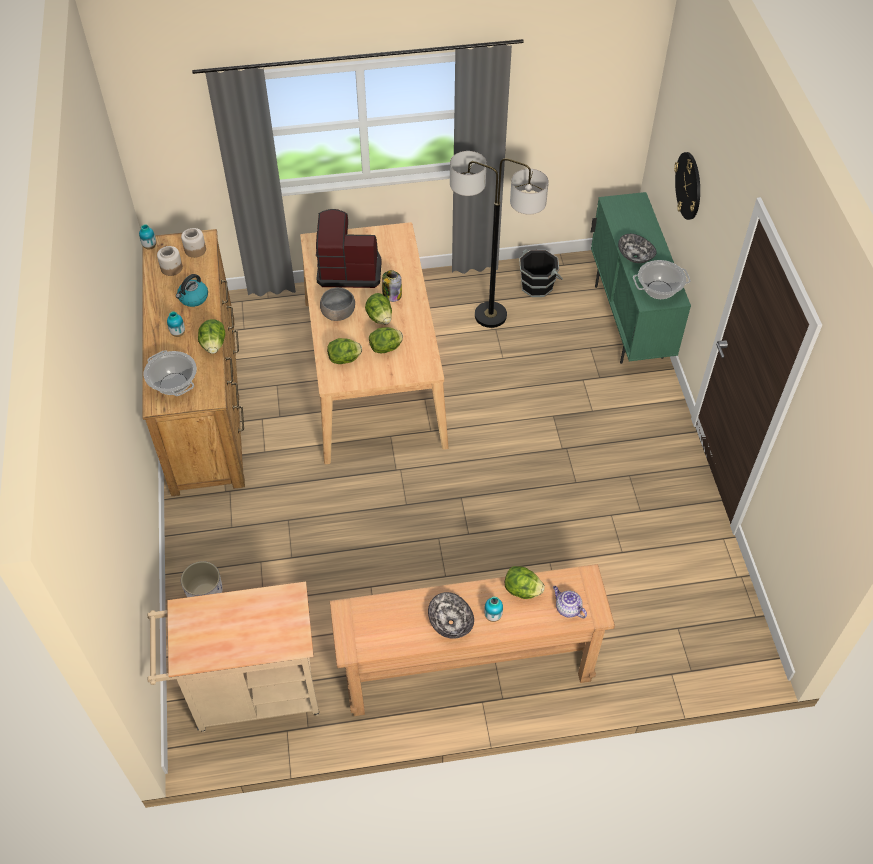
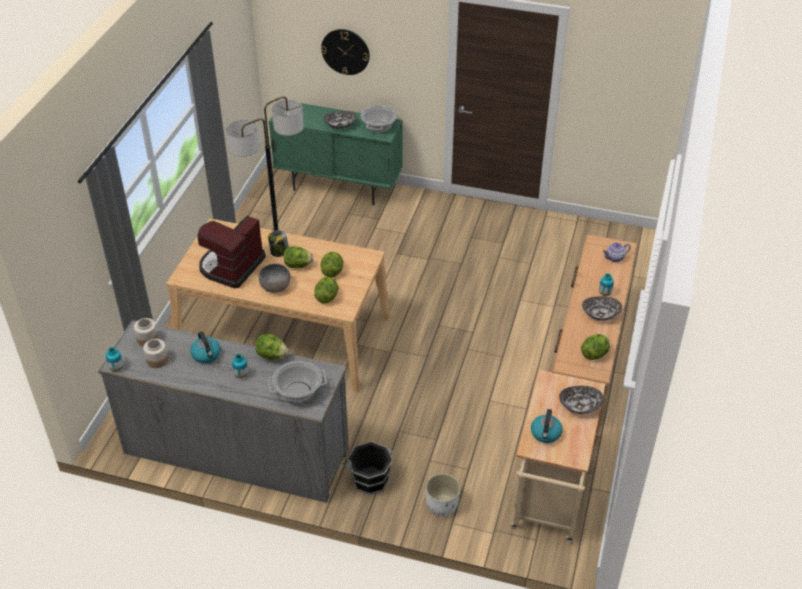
camera: 65 degrees left, 10 degrees down
brown dresser [142,229,245,496] -> grey dresser [98,320,349,503]
lettuce [505,566,545,599] -> lettuce moved to [581,334,610,360]
black bucket [519,249,563,297] -> black bucket moved to [343,441,393,495]
none -> kettle [531,409,562,443]
none -> bowl [559,386,603,414]

